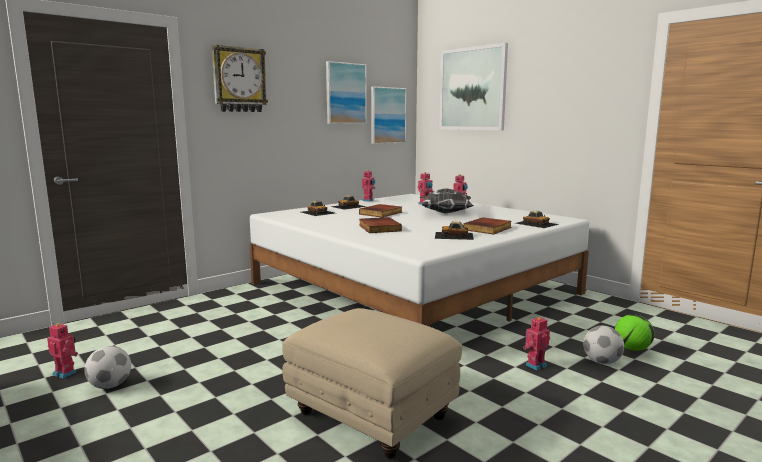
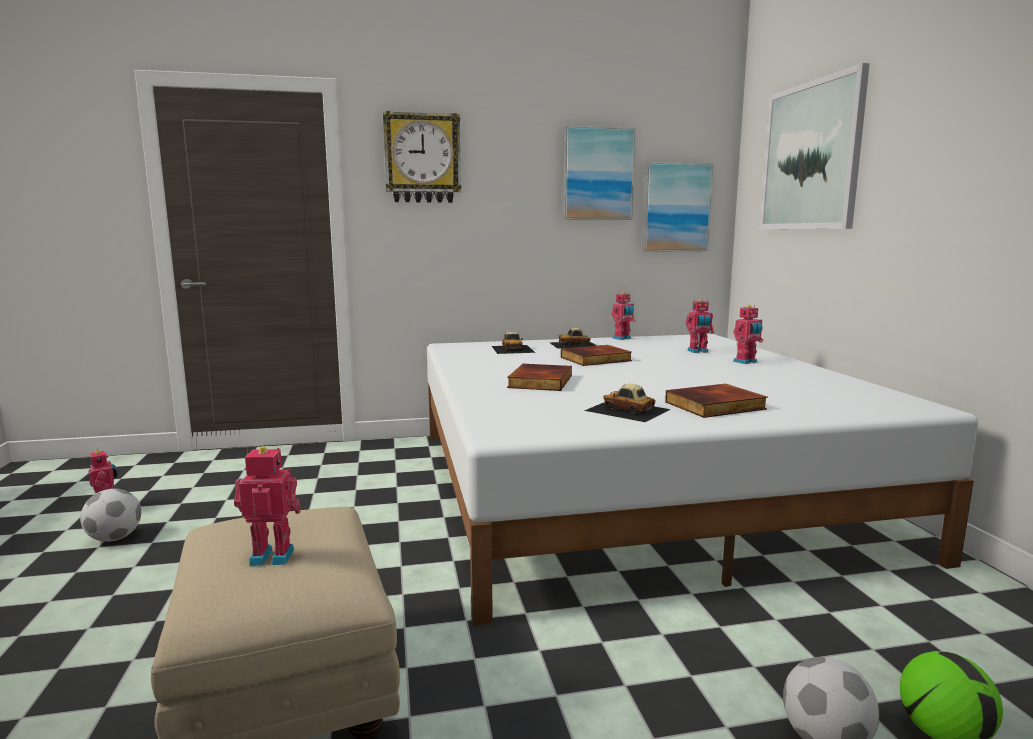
camera: 30 degrees right, 0 degrees up
pillow [419,188,473,213] -> none
toy car [516,211,559,228] -> none
toy robot [523,317,550,370] -> toy robot moved to [234,446,301,566]

